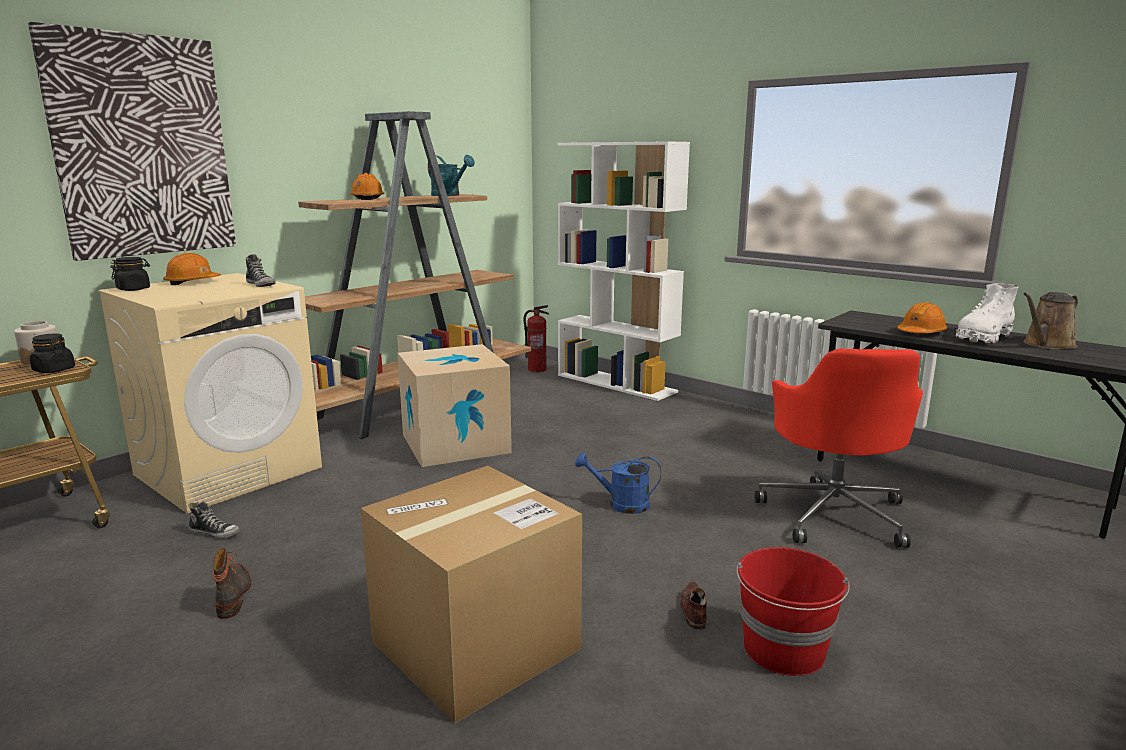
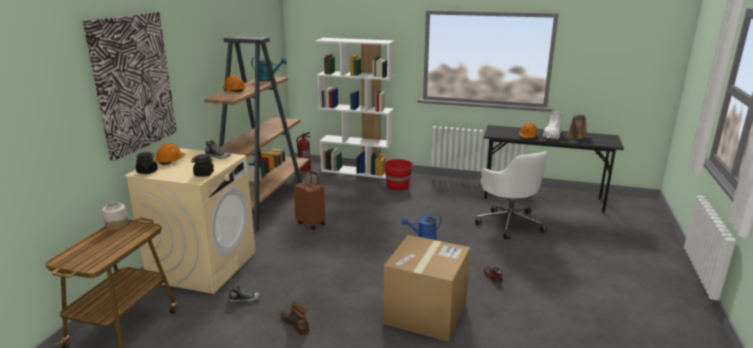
camera: 25 degrees left, 5 degrees up
black jar [30,333,75,373] -> black jar moved to [191,154,214,177]
cardboard box [398,344,512,467] -> brown suitcase [293,171,325,230]
red bucket [736,547,850,676] -> red bucket moved to [384,159,413,191]
red office chair [755,349,923,548] -> white office chair [475,151,549,240]

